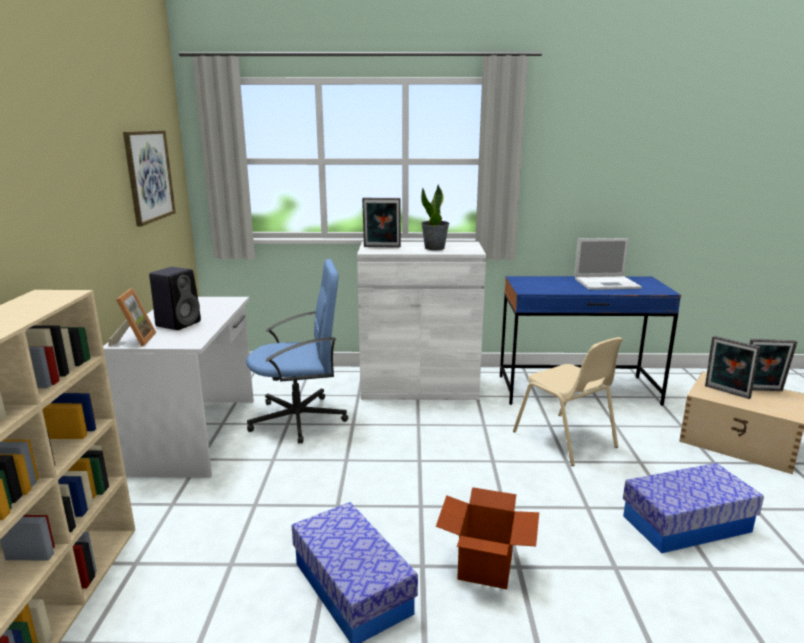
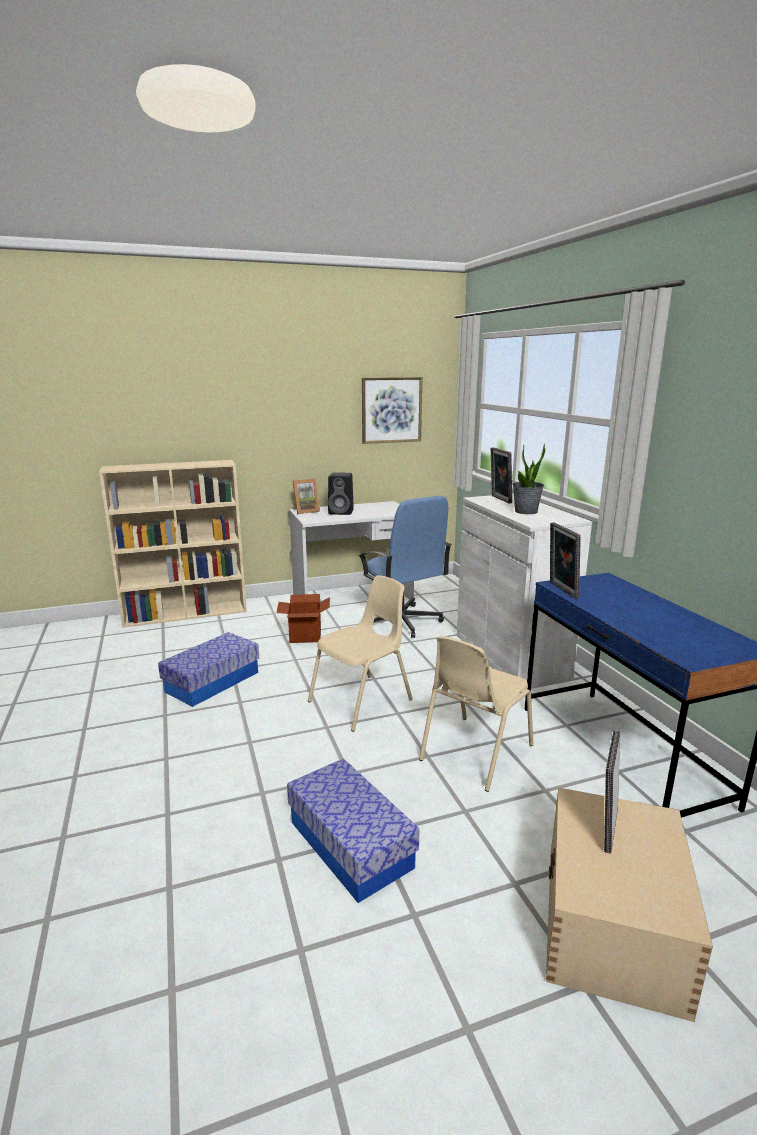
camera: 70 degrees right, 0 degrees up
cardboard box [436,487,539,589] -> cardboard box moved to [276,594,330,643]
laptop [574,238,642,290] -> none
picture frame [749,339,797,391] -> picture frame moved to [550,522,581,599]
none -> beige chair [308,575,413,732]

